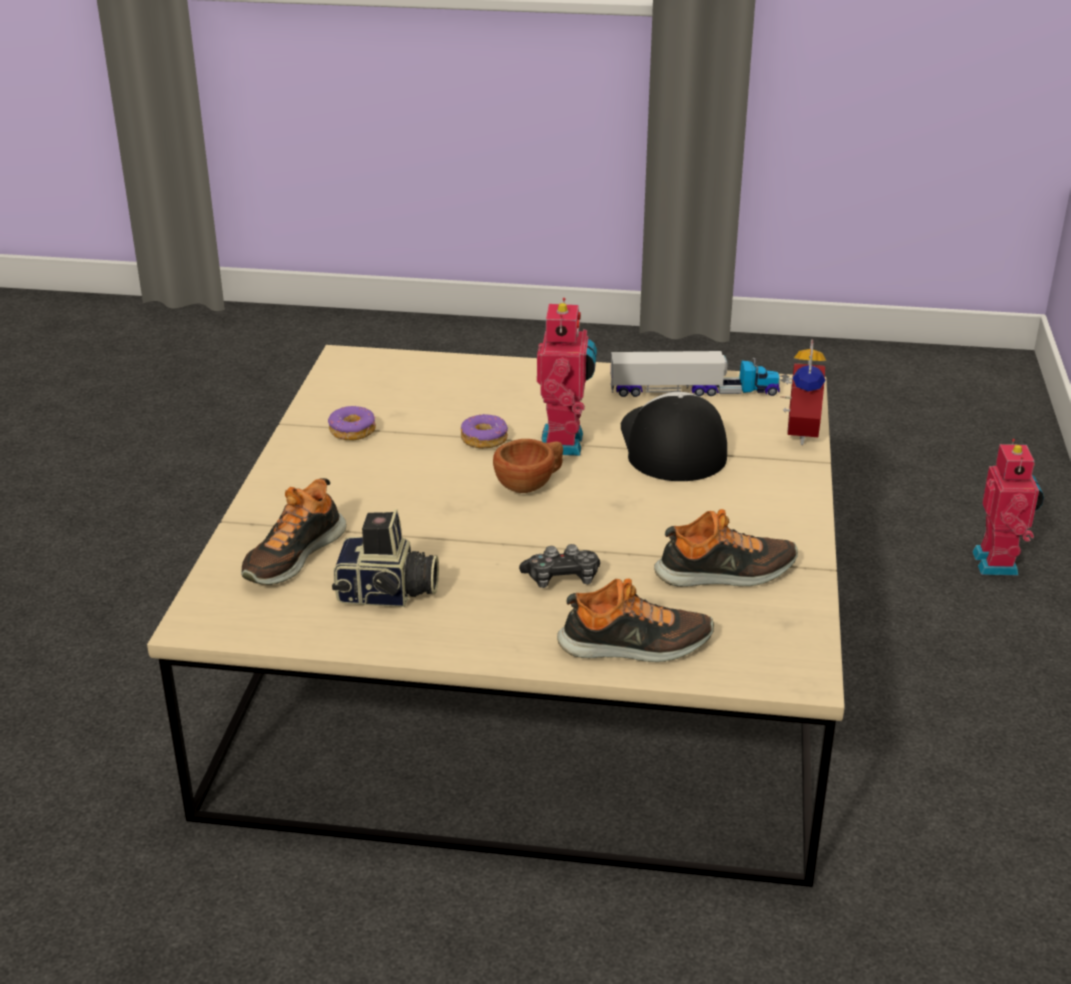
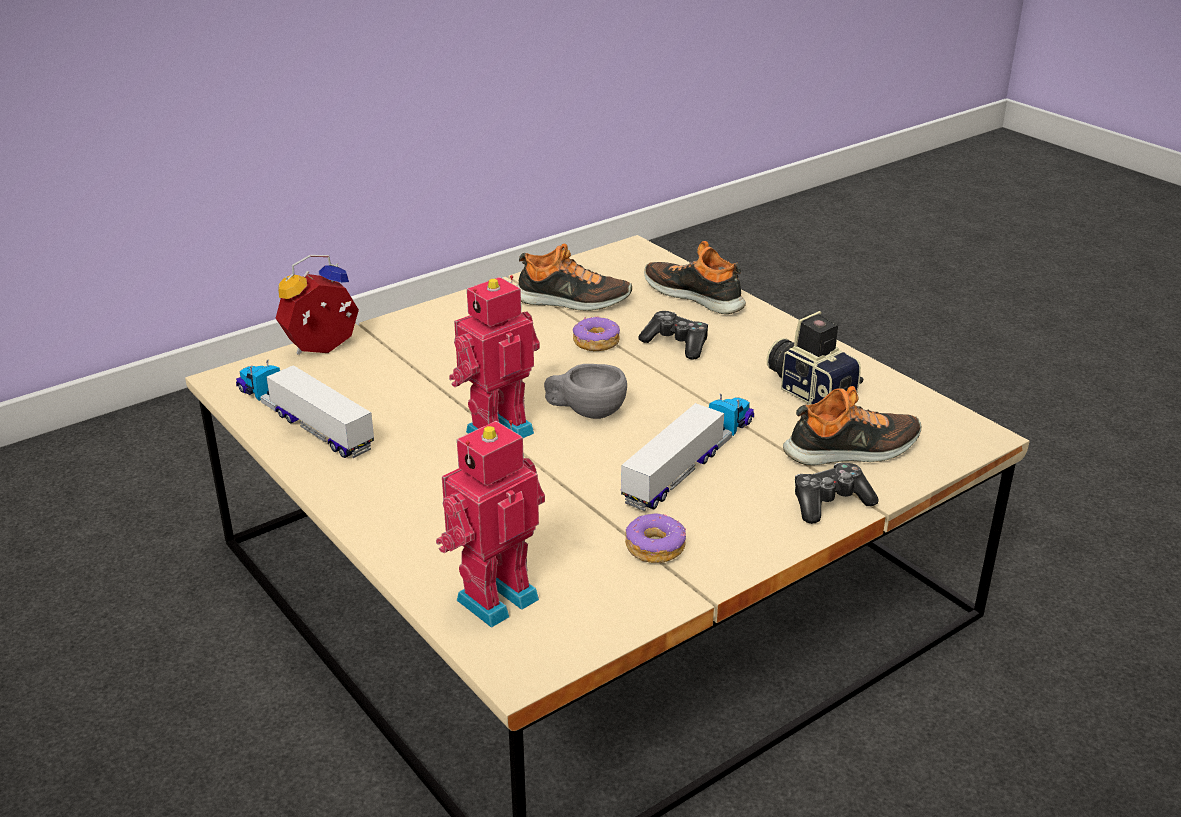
camera: 135 degrees left, 0 degrees up
donut [461,414,508,449] -> donut moved to [573,317,620,351]
brown cup [493,439,563,493] -> grey cup [544,364,627,419]
cap [621,392,727,481] -> none
shoe [654,509,798,587] -> shoe turned 150 degrees clockwise [516,243,632,311]
toy robot [972,439,1044,575] -> toy robot moved to [436,420,545,628]
none -> toy truck [621,394,754,511]
none -> game controller [795,463,879,524]

